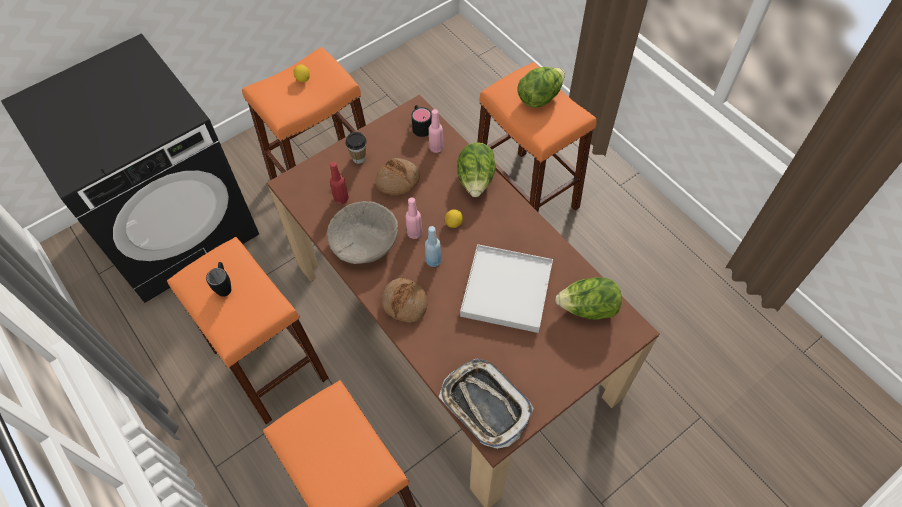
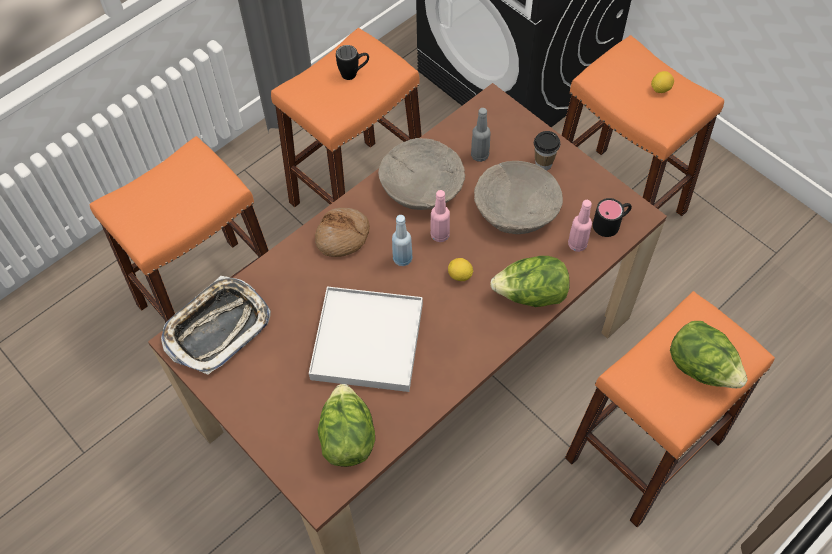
camera: 85 degrees right, 0 degrees up
red bottle [330,162,349,204] -> grey bottle [471,108,491,162]
bread [376,158,420,195] -> beige bowl [474,161,563,234]

